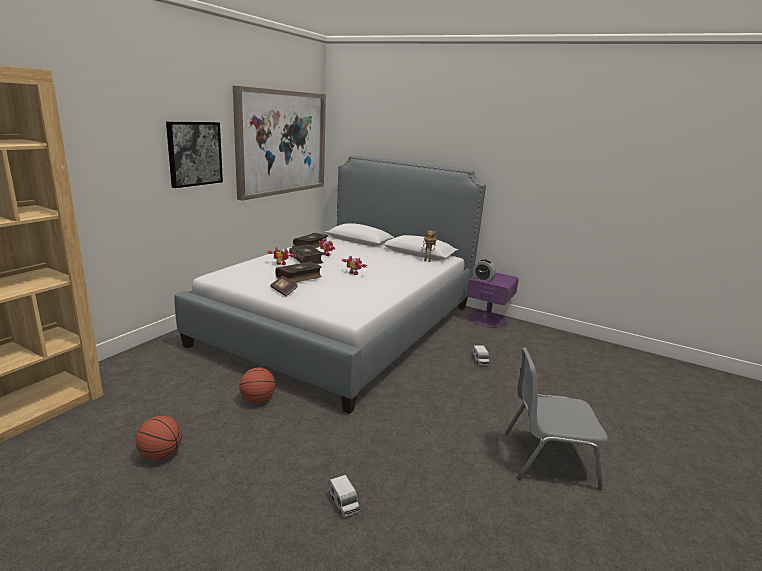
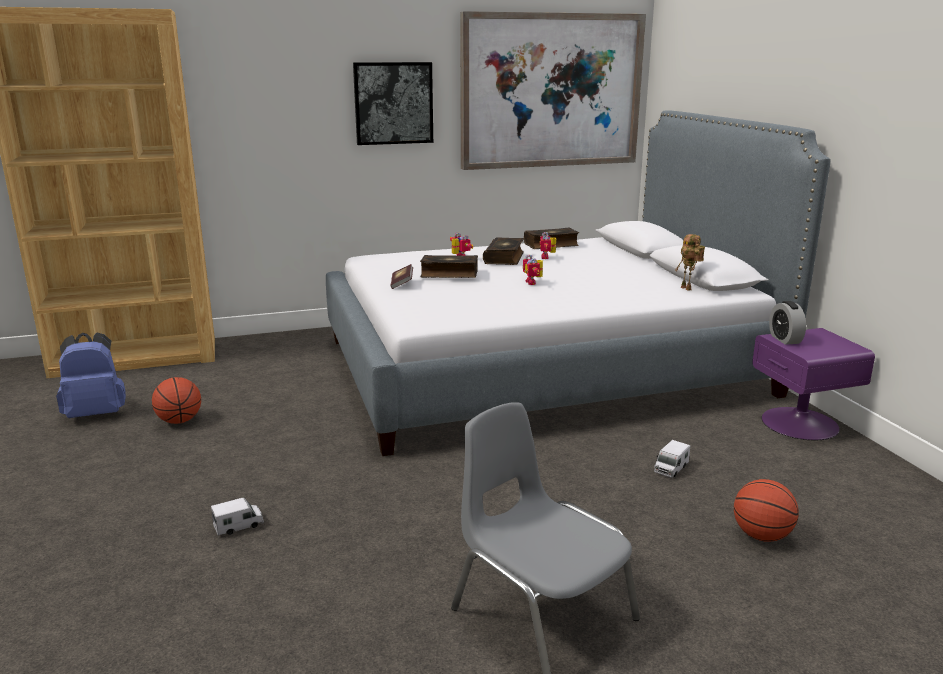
camera: 45 degrees right, 0 degrees up
basketball [239,368,276,403] -> basketball moved to [734,479,799,542]
toy truck [329,475,360,518] -> toy truck turned 135 degrees counterclockwise [211,497,264,536]
none -> blue backpack [56,333,126,418]

